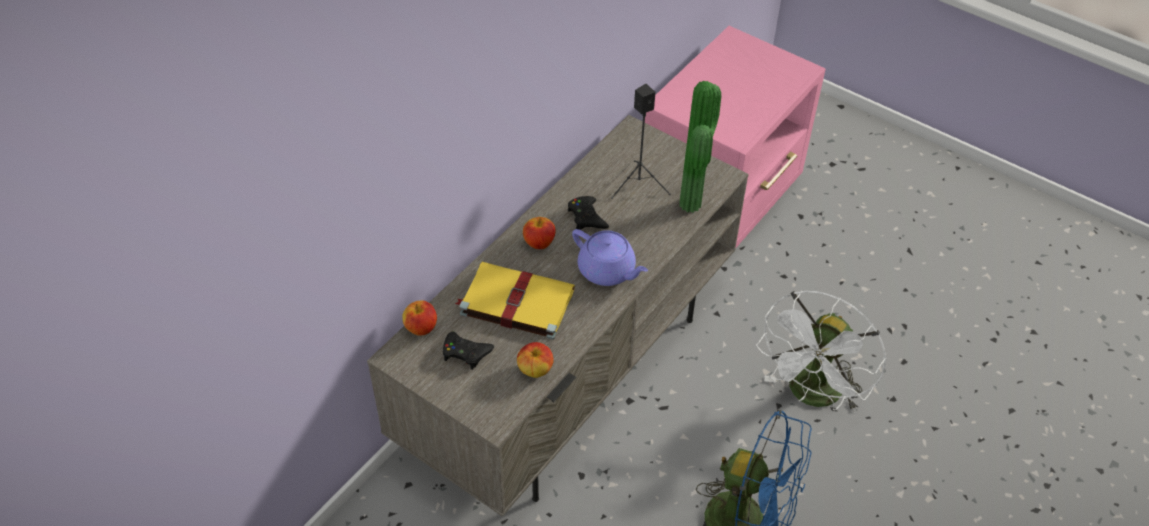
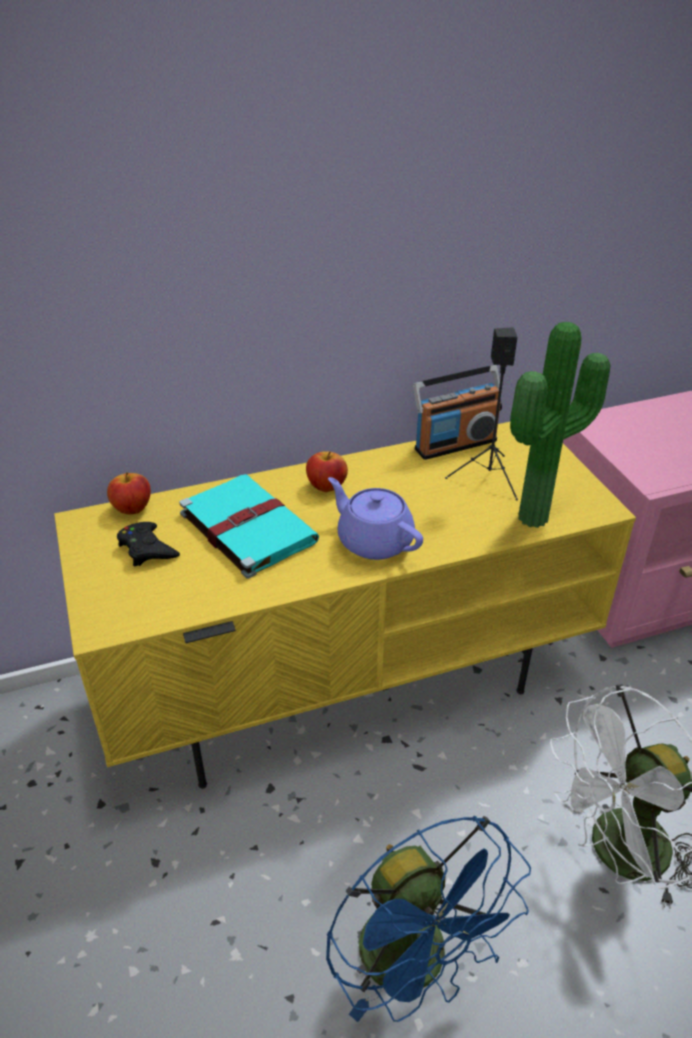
camera: 35 degrees right, 10 degrees down
grey tv stand [367,115,749,516] -> yellow tv stand [54,422,636,789]
yellow book [455,262,575,339] -> turquoise book [179,474,319,579]
apple [517,342,554,378] -> none
black game controller [568,196,609,230] -> none
purple teapot [572,229,648,286] -> purple teapot turned 150 degrees clockwise [328,477,423,560]
none -> radio [413,365,502,460]

